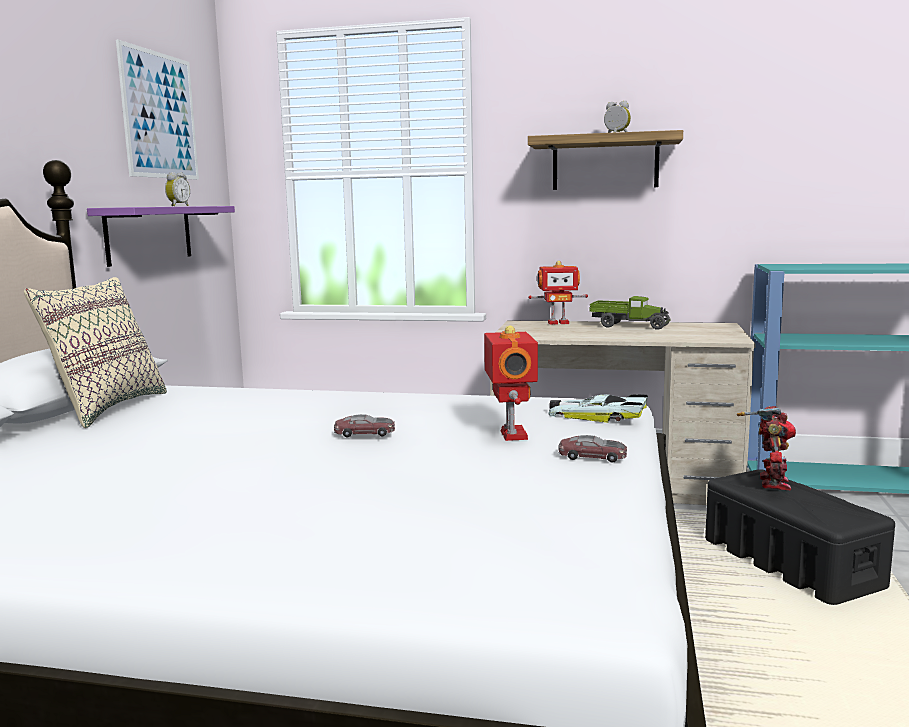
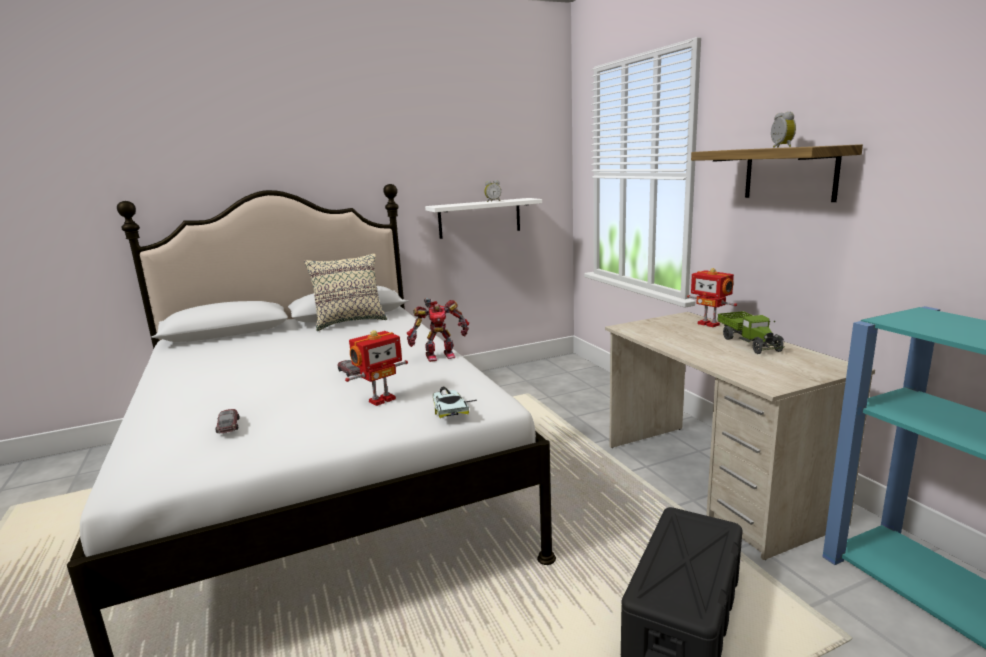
camera: 55 degrees right, 5 degrees up
purple shelf [87,206,235,267] -> white shelf [425,198,542,239]
picture [116,40,199,180] -> none
toy car [558,435,627,463] -> toy car moved to [216,409,240,433]
toy robot [737,406,796,491] -> toy robot moved to [407,298,469,362]

